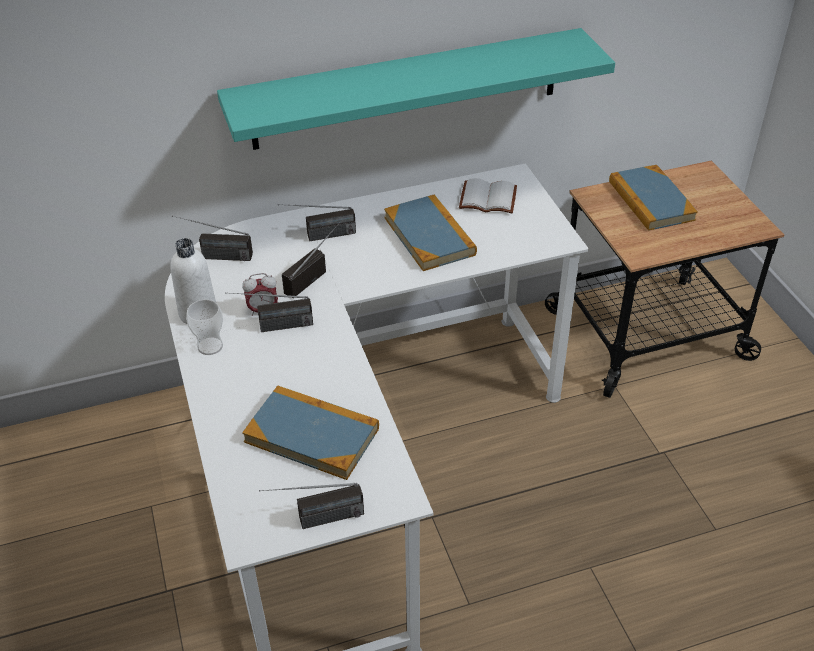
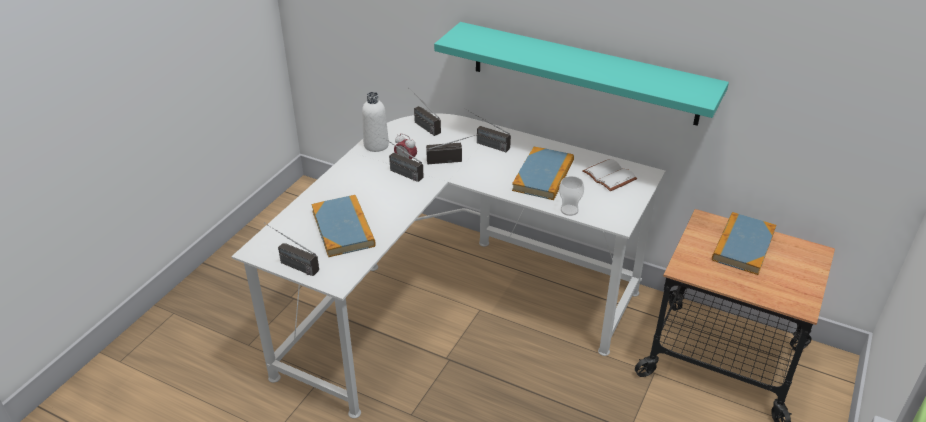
camera: 45 degrees right, 5 degrees down
cup [186,300,223,355] -> cup moved to [559,176,584,216]

